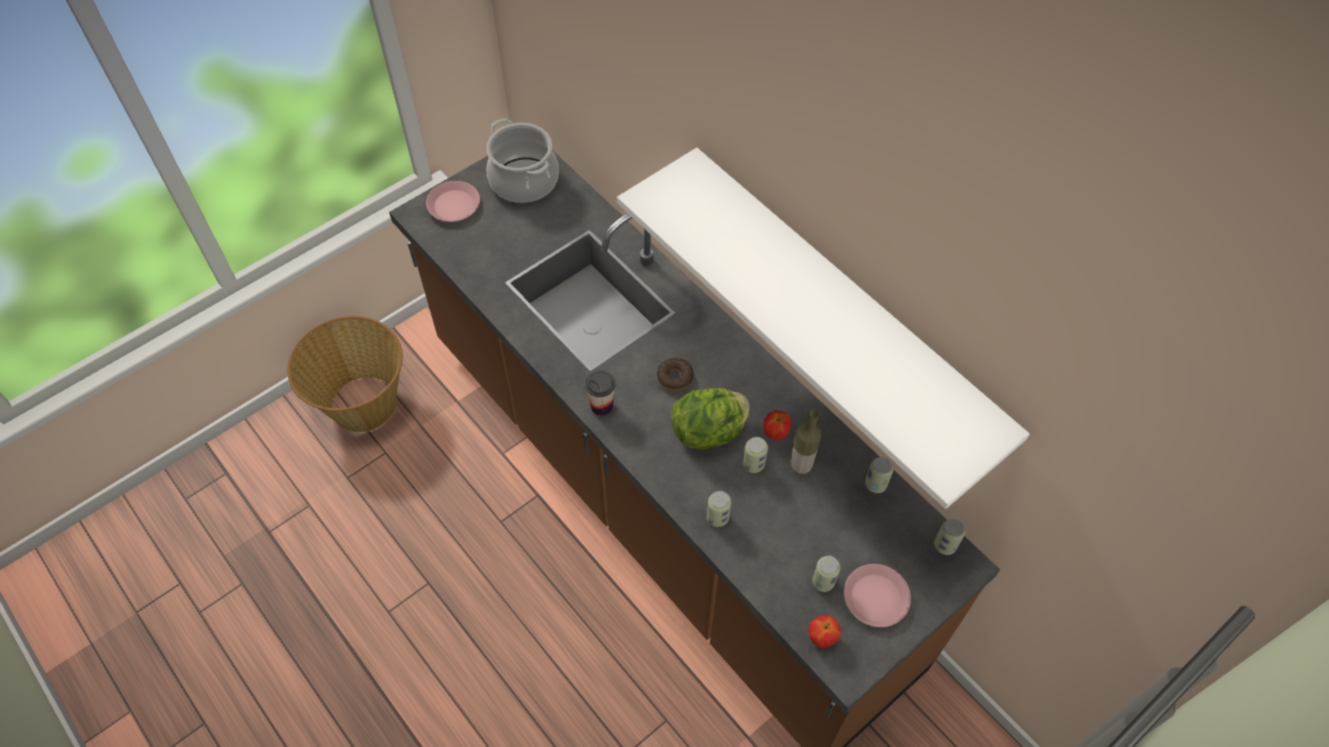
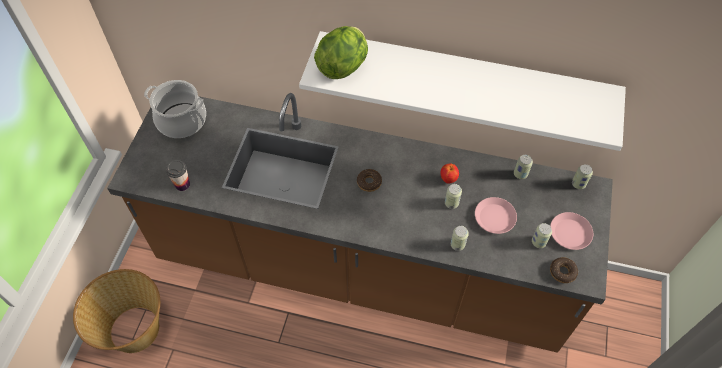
camera: 35 degrees left, 0 degrees up
pink plate [426,181,480,222] -> pink plate moved to [475,197,517,234]
cup [585,371,615,416] -> cup moved to [166,160,190,191]
lettuce [670,388,750,449] -> lettuce moved to [314,26,368,79]
bottle [791,410,821,475] -> none
apple [809,615,841,648] -> donut [550,257,578,283]

